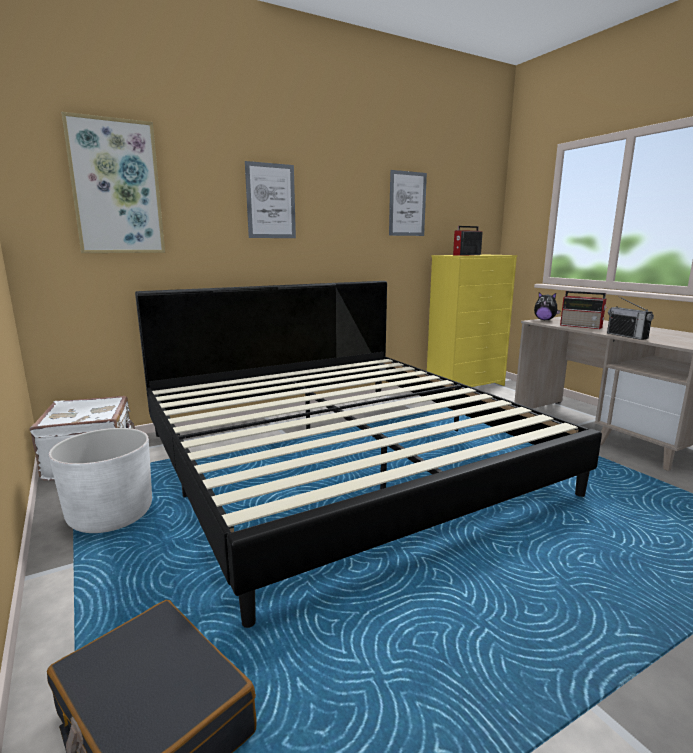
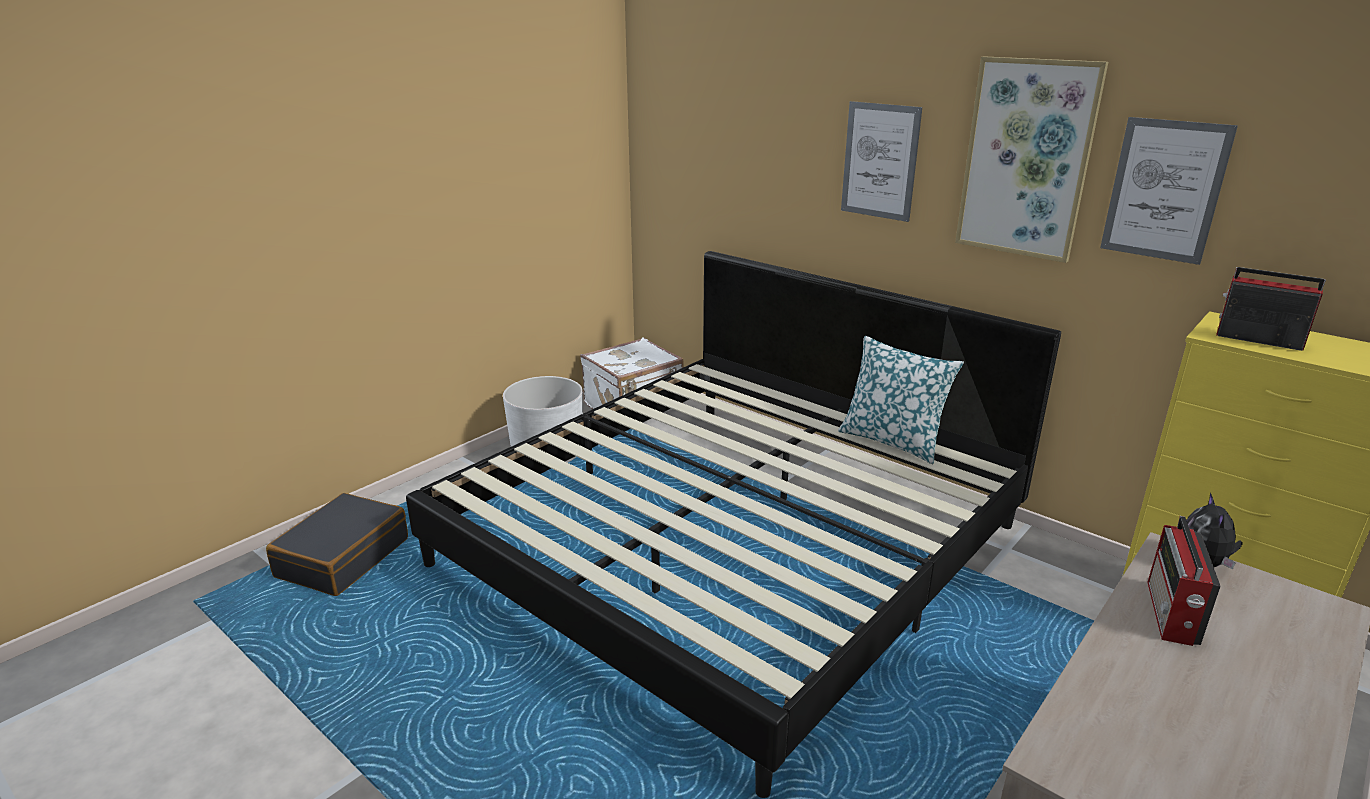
camera: 70 degrees right, 10 degrees up
picture [61,112,165,253] -> picture moved to [955,56,1108,263]
radio [607,296,654,340] -> none
none -> pillow [838,336,964,464]

